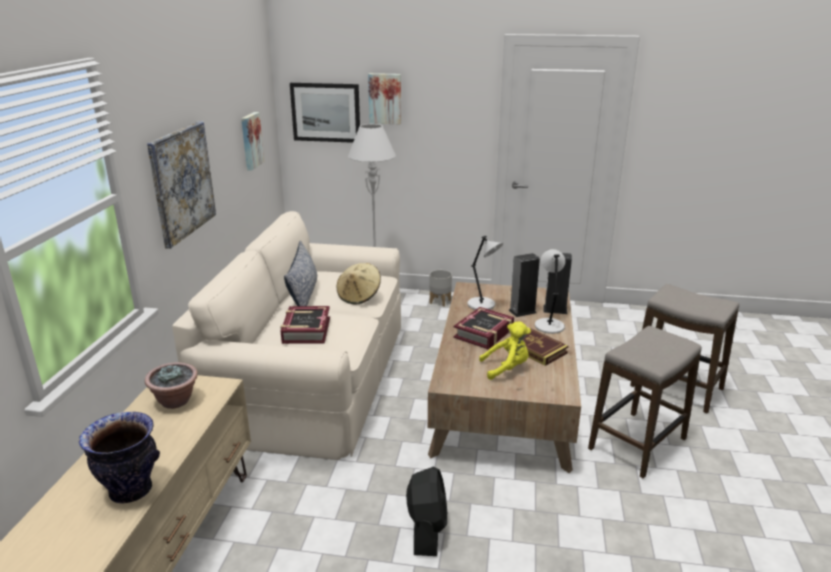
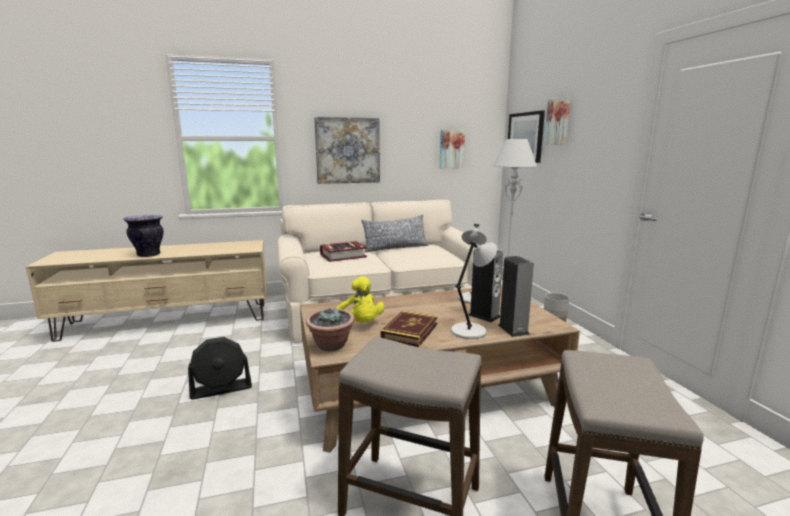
camera: 65 degrees right, 10 degrees down
potted plant [145,362,198,409] -> potted plant moved to [306,307,355,351]
beige hat [337,263,381,304] -> none
book [453,307,514,350] -> none

